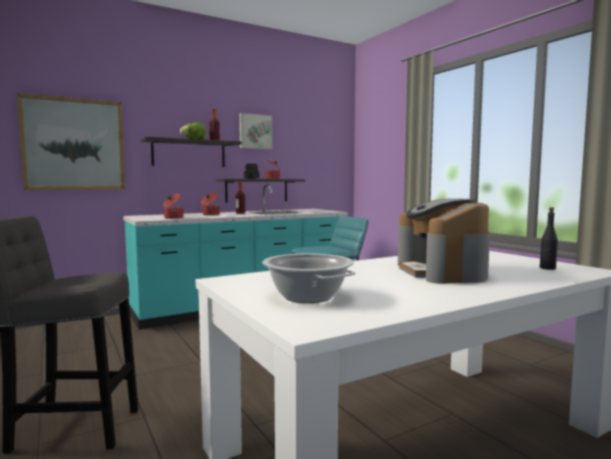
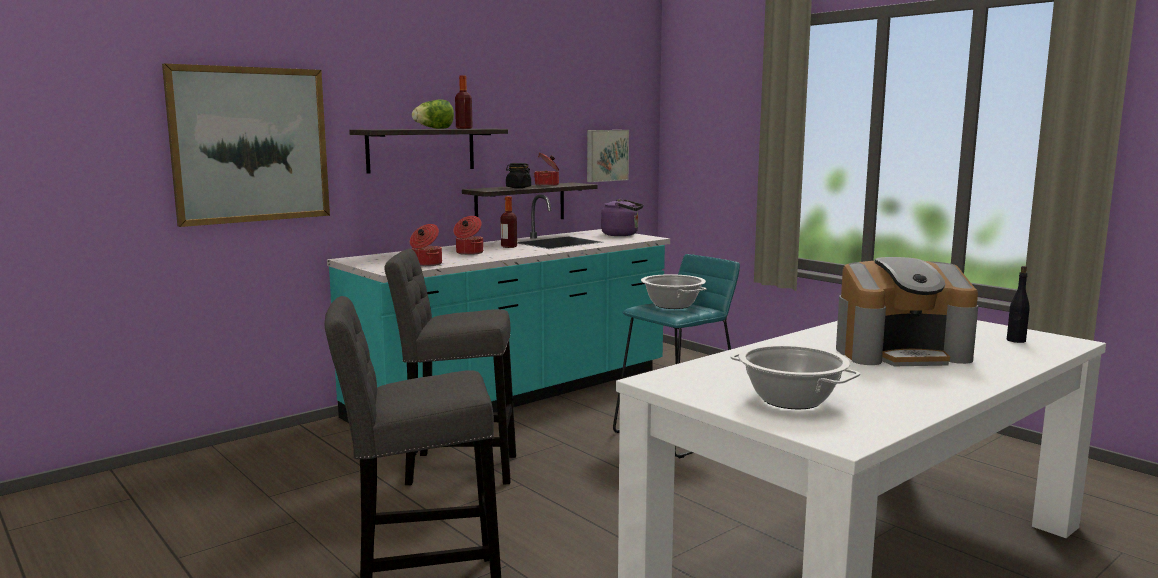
camera: 10 degrees left, 5 degrees up
picture [239,113,273,149] -> picture moved to [587,130,629,182]
coffee machine [398,198,490,284] -> coffee machine turned 75 degrees counterclockwise [836,257,978,366]
none -> grey stool [384,249,516,485]
none -> purple kettle [601,198,643,236]
none -> cooking pot [641,274,707,309]

